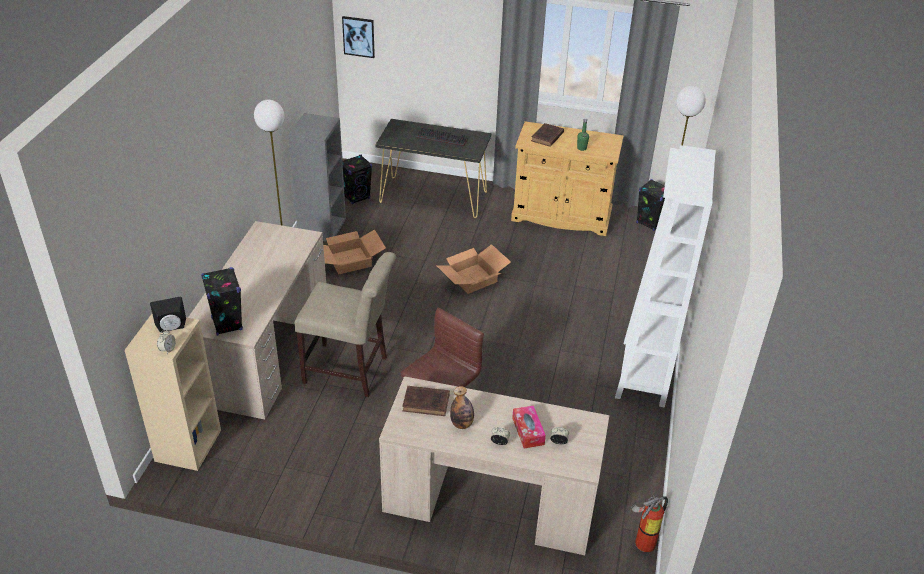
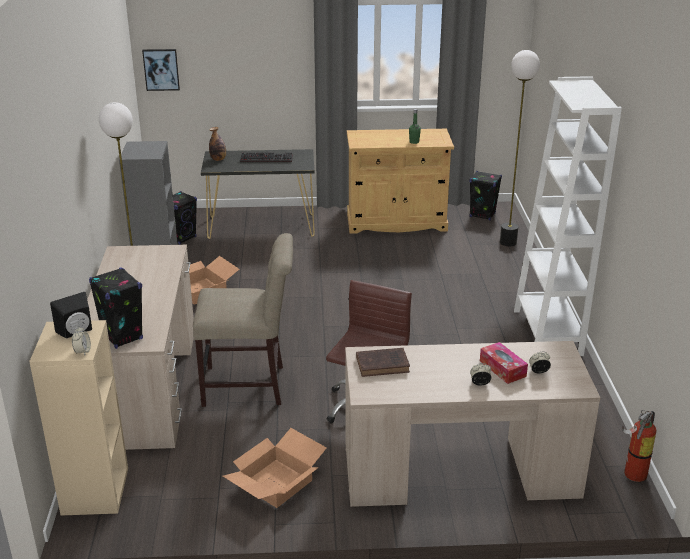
camera: 15 degrees left, 10 degrees down
cardboard box [436,244,511,294] -> cardboard box moved to [223,428,327,508]
bottle [450,386,474,429] -> bottle moved to [209,127,226,161]
brown book [531,123,564,147] -> none

